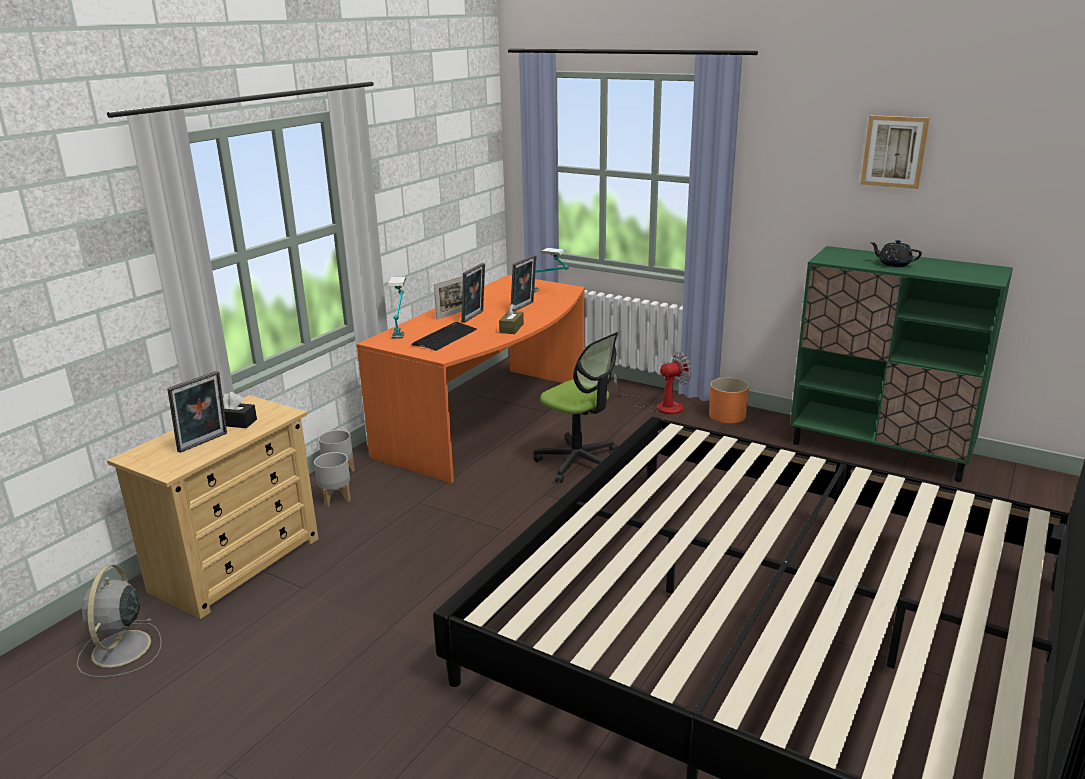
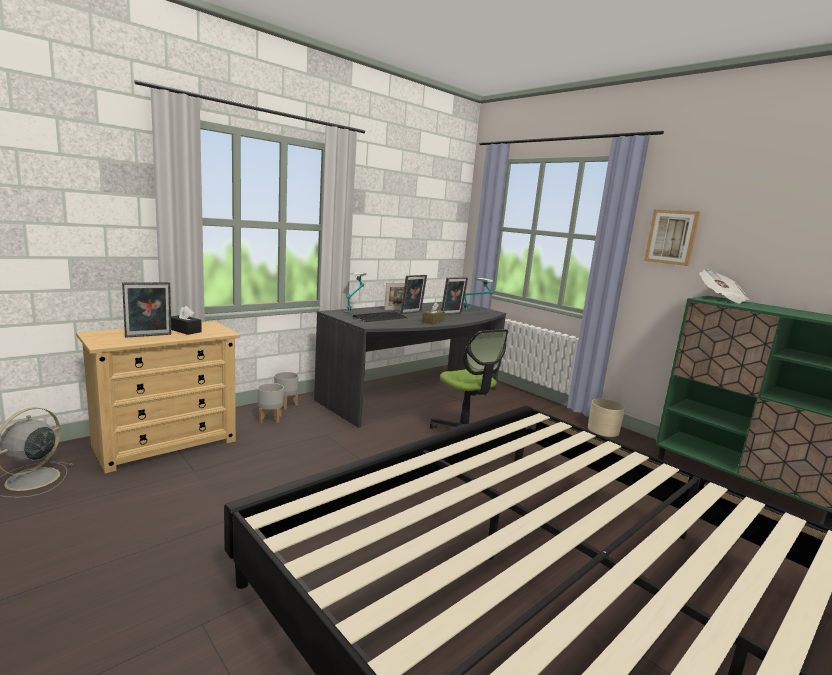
camera: 15 degrees right, 10 degrees down
orange desk [356,275,585,483] -> grey desk [314,302,506,428]
fan [613,352,692,415] -> none
orange planter [709,377,749,424] -> beige planter [588,398,625,437]
picture [861,115,930,189] -> picture moved to [644,210,700,266]
black teapot [870,240,922,267] -> none
none -> newspaper [699,269,749,304]

